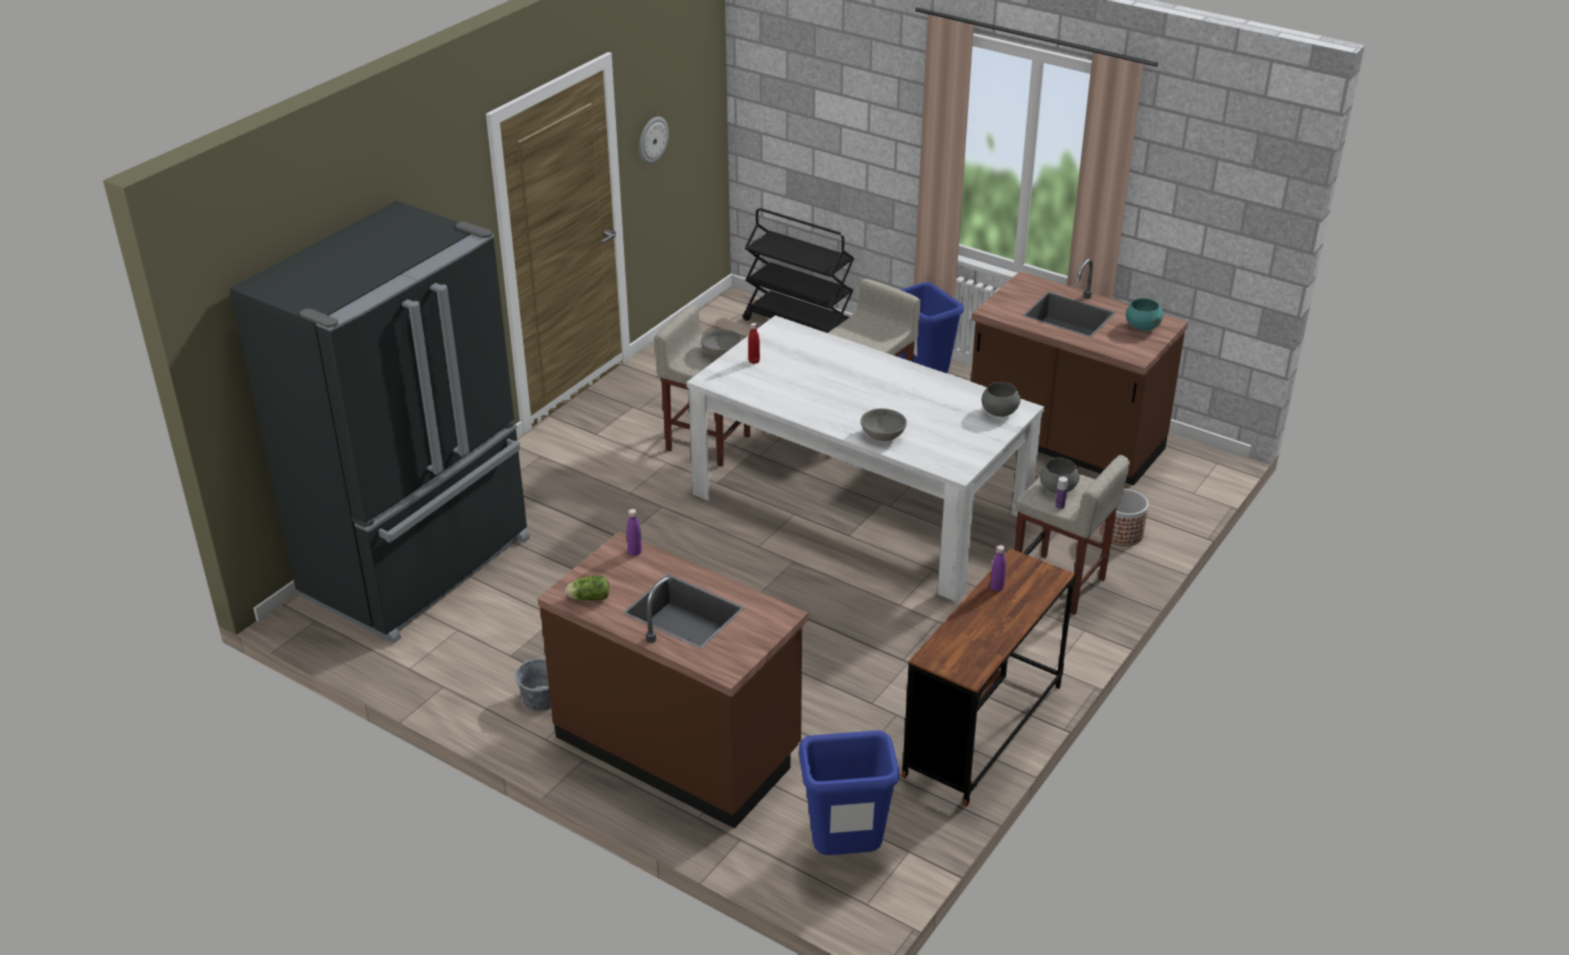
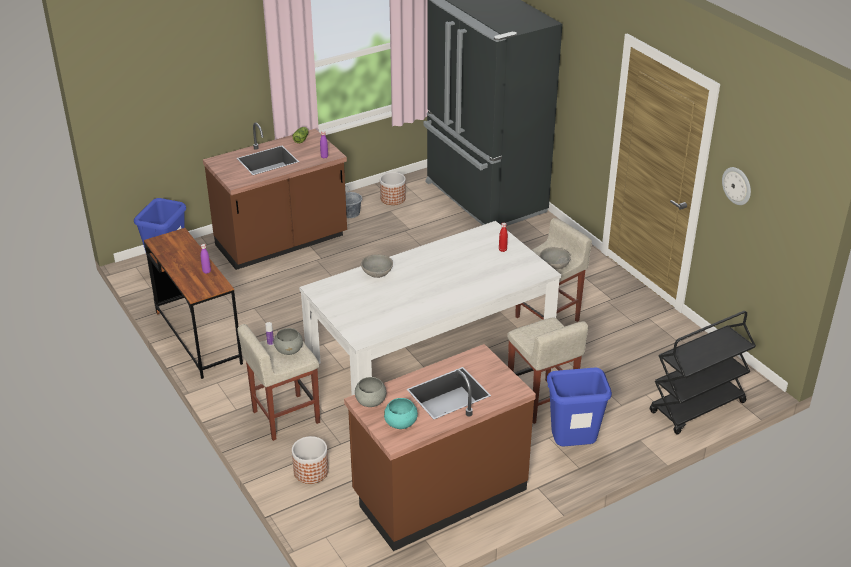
camera: 115 degrees right, 0 degrees up
grey bowl [982,382,1020,417] -> grey bowl moved to [355,377,386,407]
none -> planter [380,172,406,205]

